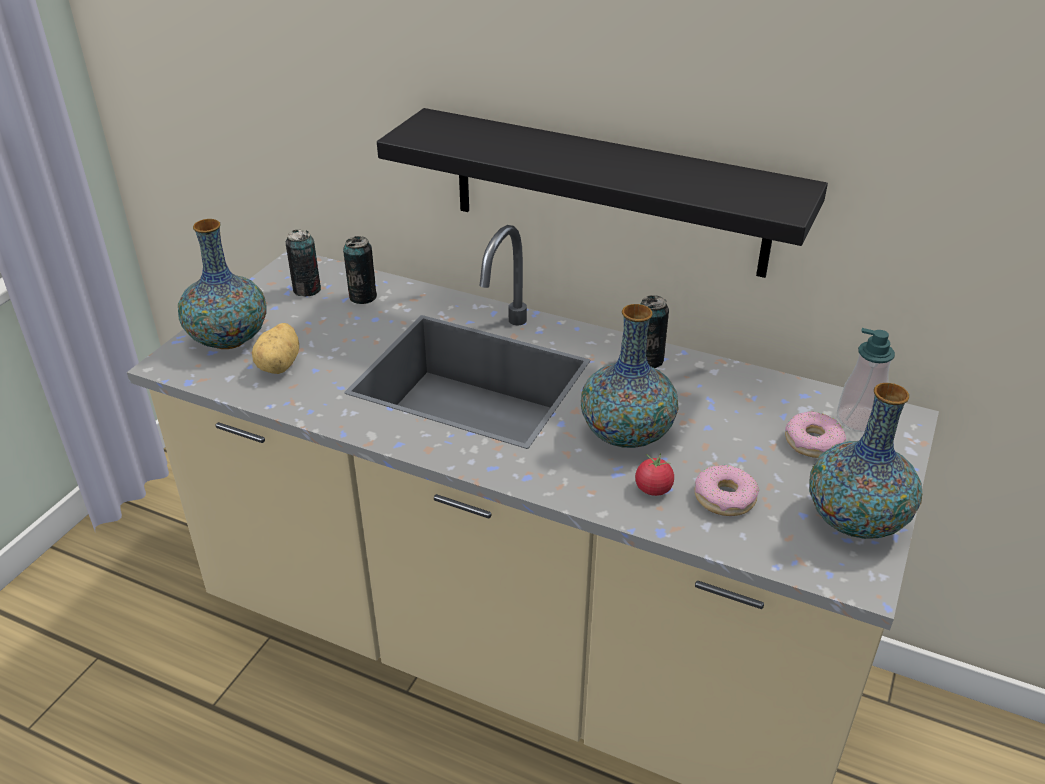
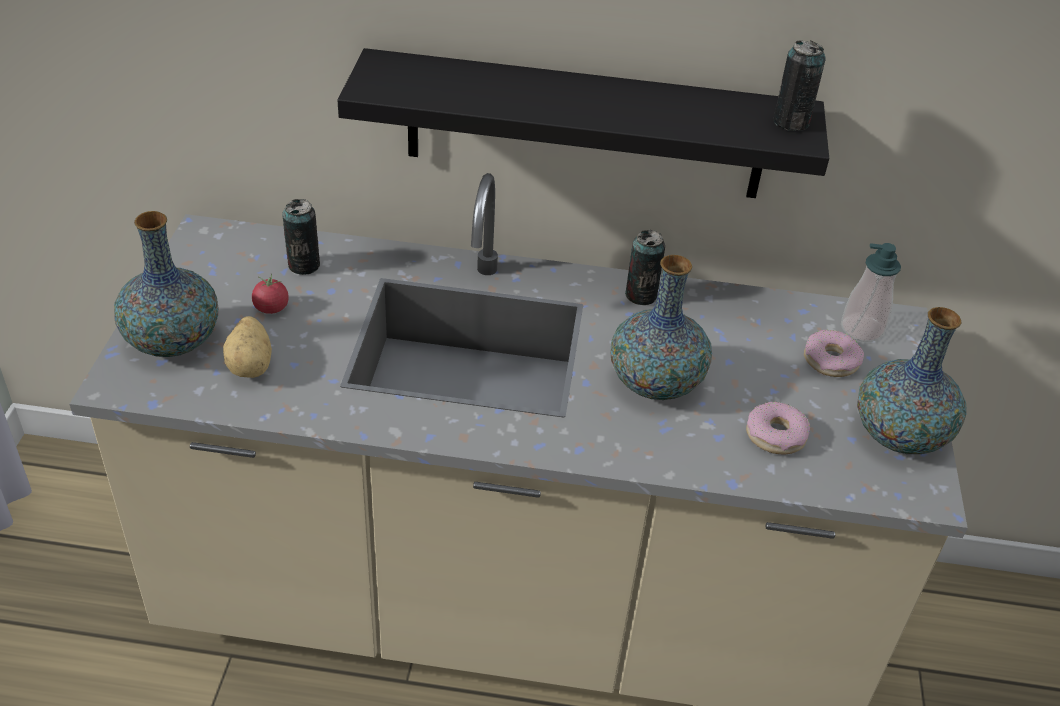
camera: 20 degrees left, 5 degrees up
can [286,229,321,297] -> can moved to [774,40,826,131]
tomato [635,453,674,496] -> tomato moved to [252,274,289,314]

